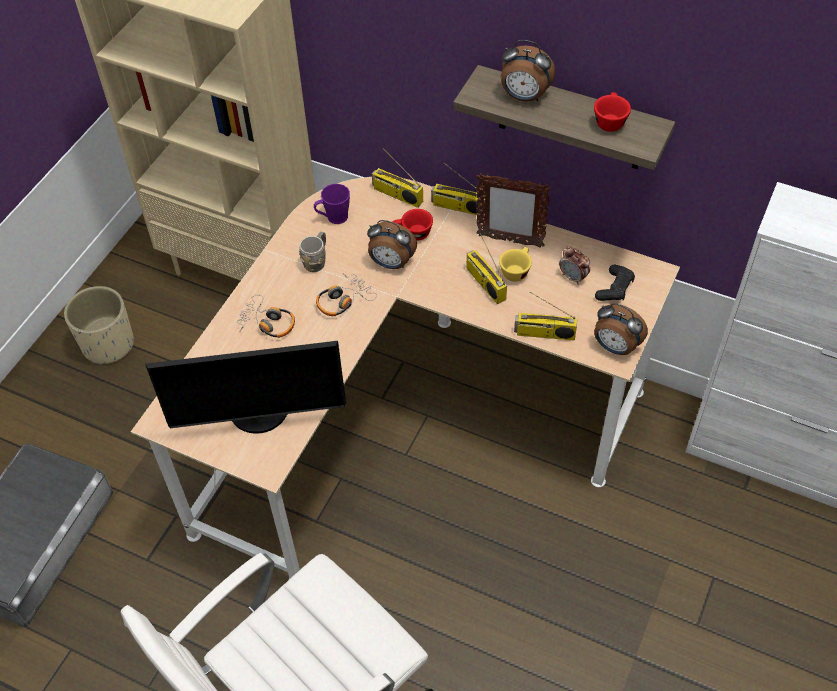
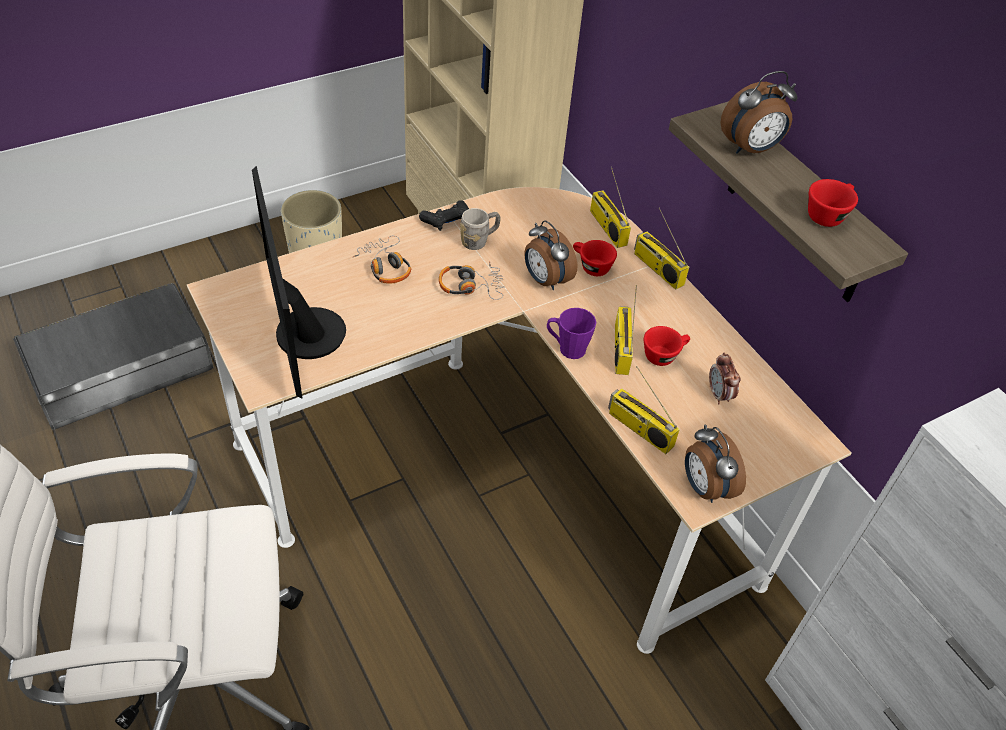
camera: 30 degrees right, 5 degrees down
monitor [145,341,346,434] -> monitor turned 45 degrees clockwise [252,166,346,399]
purple mug [314,184,350,224] -> purple mug moved to [547,308,596,359]
picture frame [476,173,551,248] -> none
yellow cup [499,247,532,282] -> red cup [644,326,690,366]
alarm clock [501,40,555,102] -> alarm clock turned 75 degrees counterclockwise [720,71,797,154]
black game controller [595,264,635,301] -> black game controller moved to [419,200,469,231]

